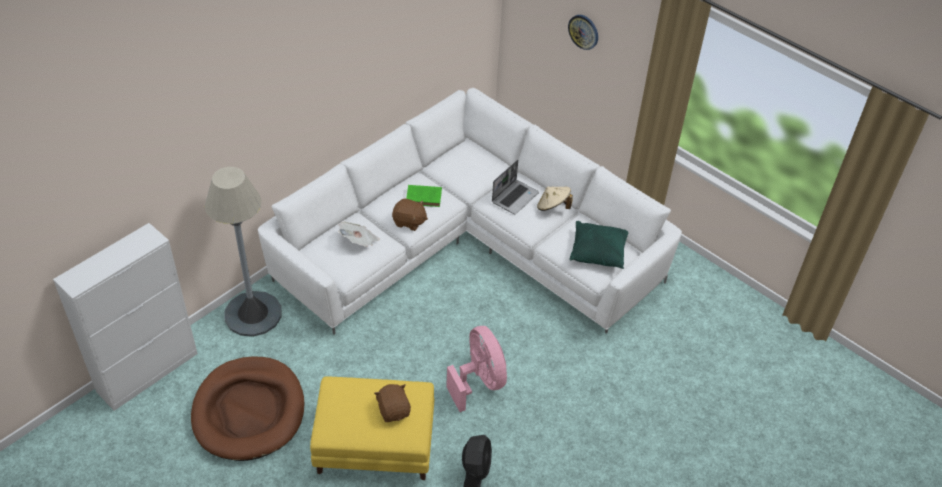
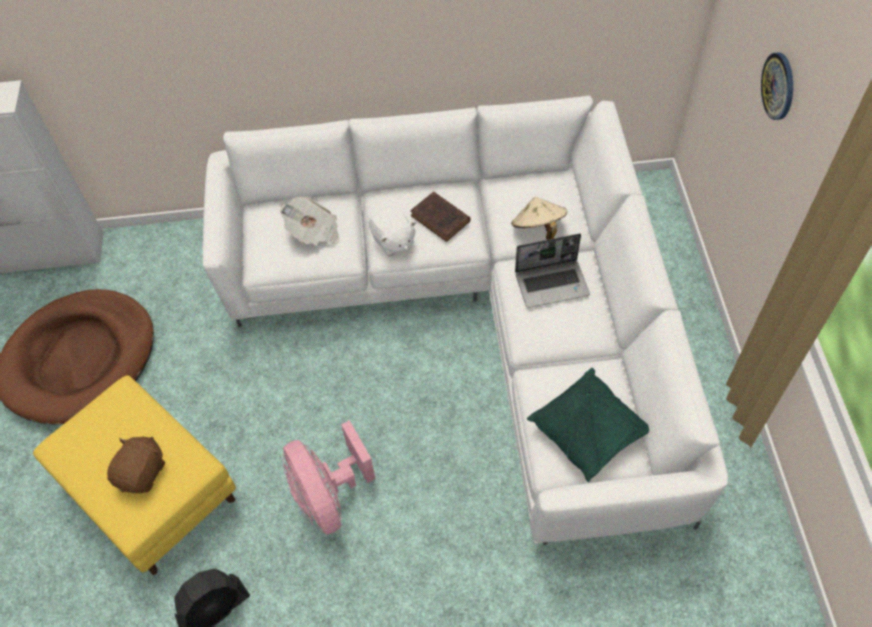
camera: 45 degrees right, 10 degrees up
grey floor lamp [205,167,282,337] -> none
brown plush toy [392,198,428,231] -> white plush toy [369,206,416,256]
green book [406,185,442,207] -> brown book [410,192,470,242]
pink fan [446,326,507,412] -> pink fan turned 135 degrees clockwise [283,420,376,535]
beige hat [537,186,573,211] -> beige hat moved to [511,196,567,240]

